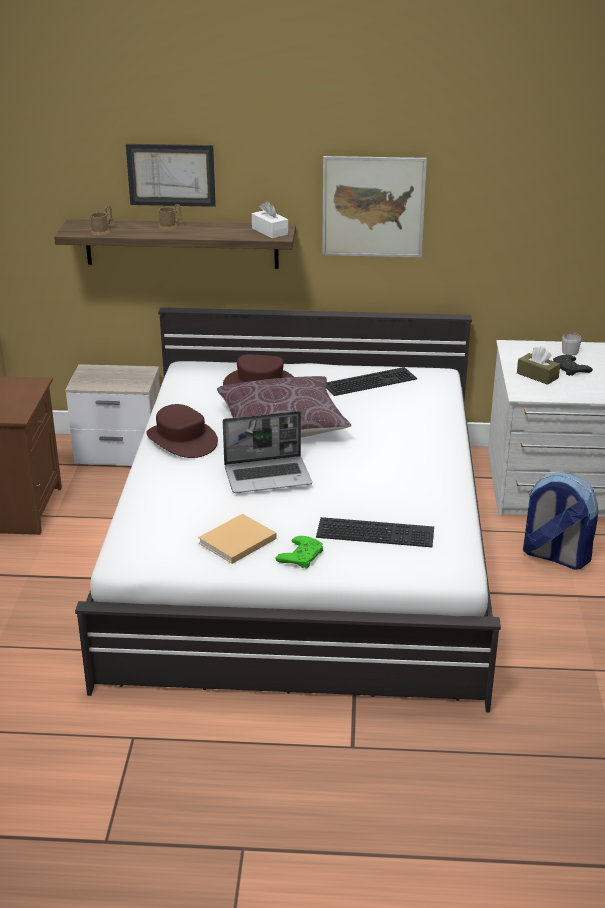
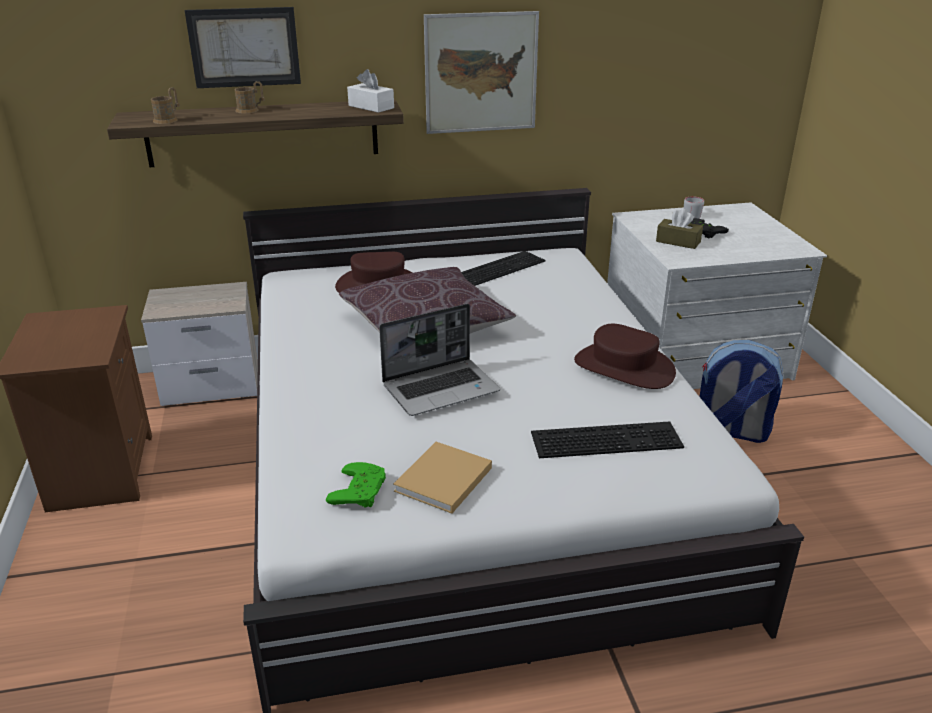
camera: 15 degrees left, 0 degrees up
brown hat [146,404,218,458] -> brown hat moved to [574,324,676,389]
green game controller [275,536,323,569] -> green game controller moved to [326,462,386,508]

